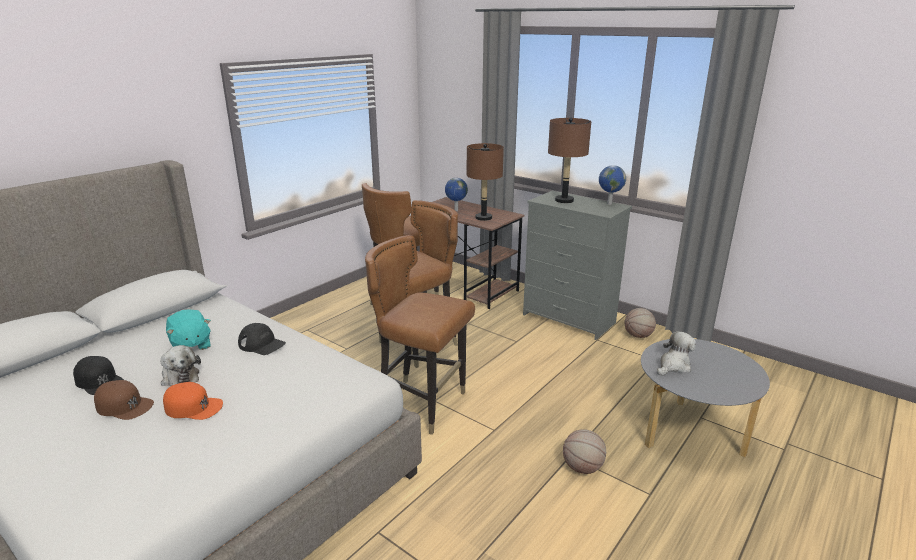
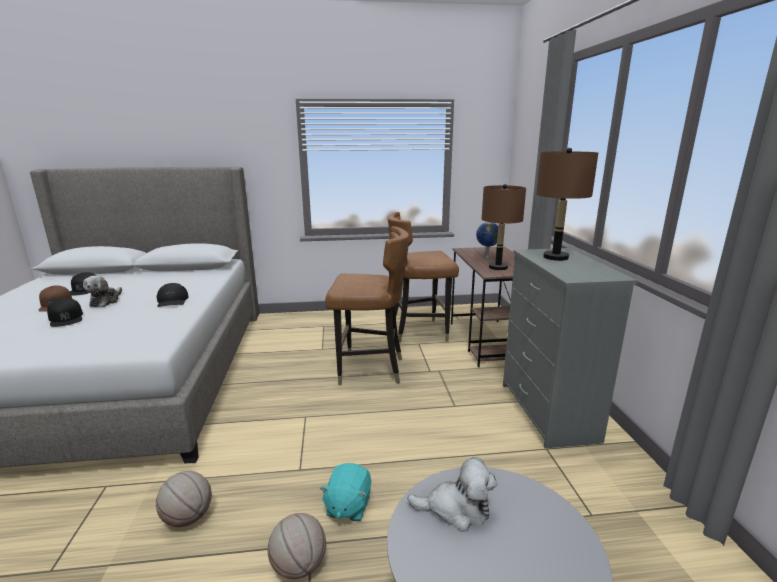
camera: 45 degrees right, 5 degrees down
orange cap [163,382,223,420] -> black cap [47,298,83,327]
turquoise plush toy [166,309,211,350] -> turquoise plush toy moved to [320,463,371,521]
brown chair [365,235,475,435] -> none
globe [599,165,626,205] -> none
basketball [624,308,656,338] -> basketball moved to [156,471,212,527]

